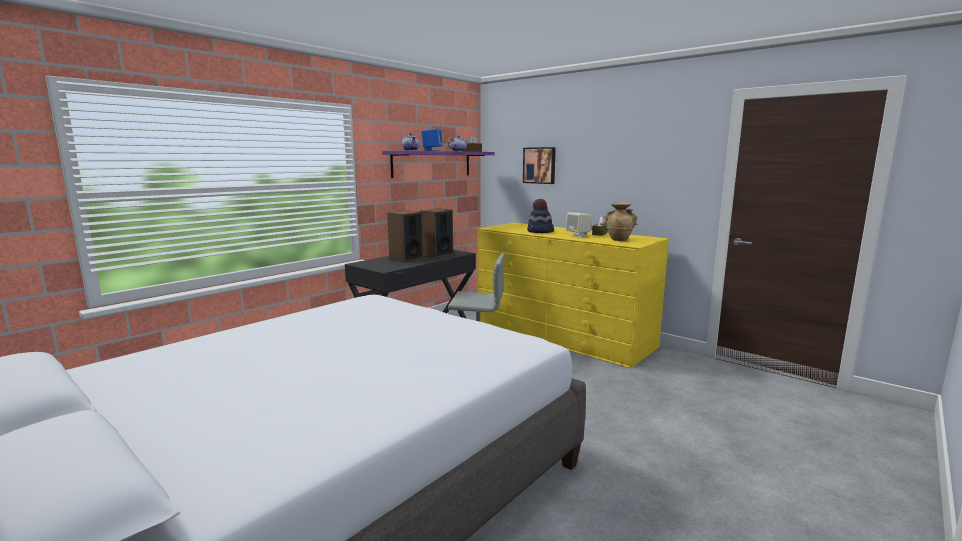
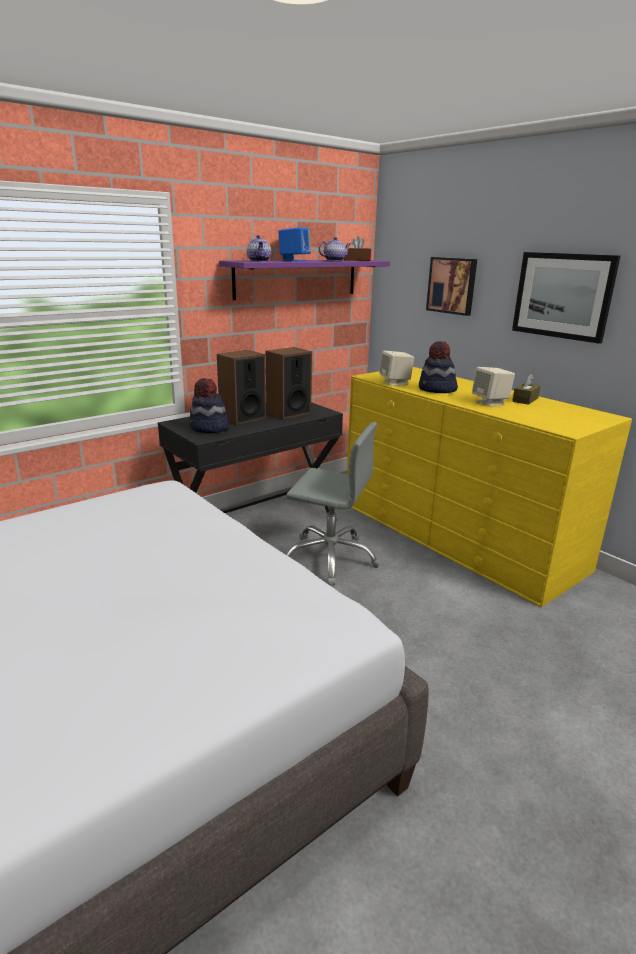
camera: 10 degrees right, 10 degrees up
beige vase [603,202,638,241] -> none
none -> hat [189,378,229,433]
none -> beige speaker [379,351,414,386]
none -> picture [512,252,620,344]

